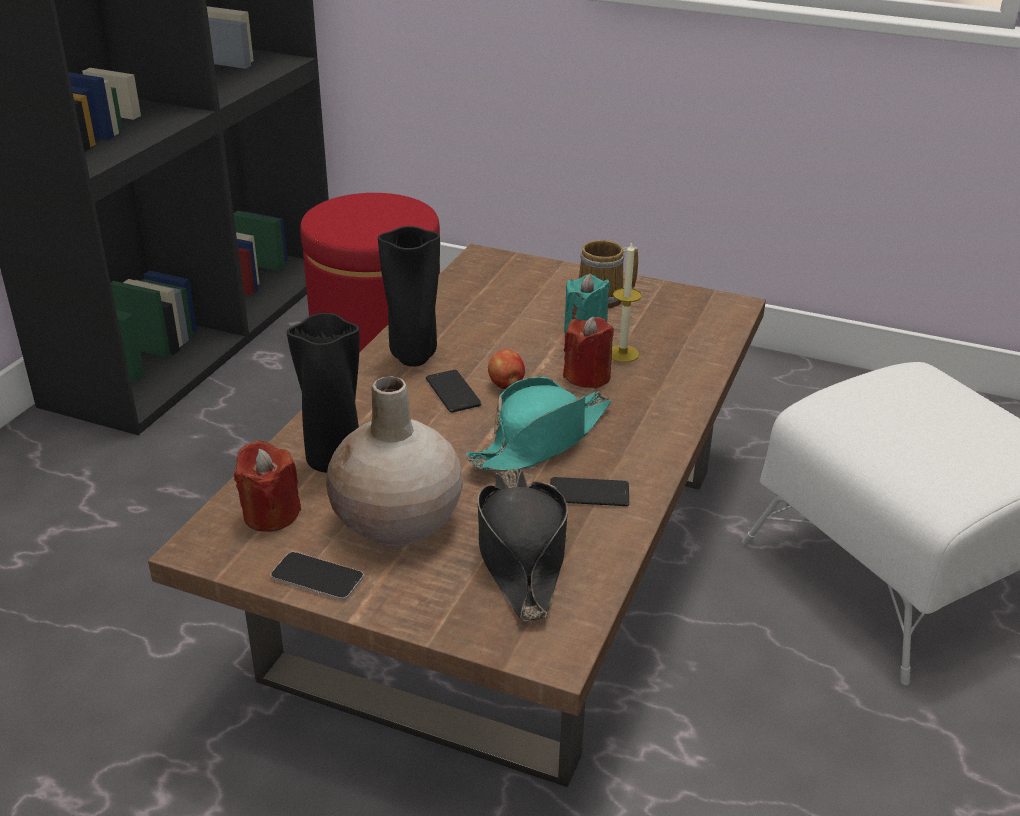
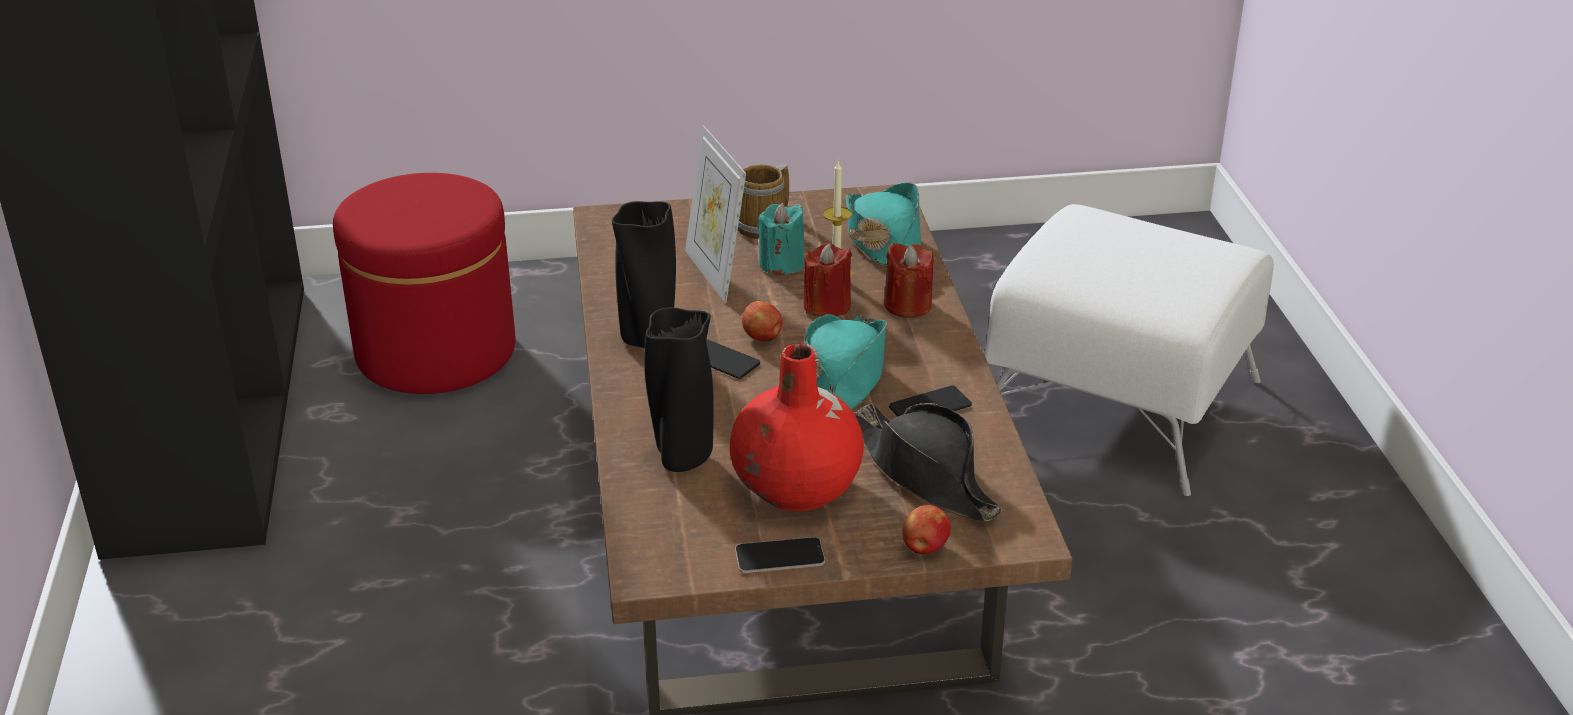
camera: 30 degrees left, 0 degrees up
red candle [234,440,301,532] -> red candle moved to [884,243,934,318]
beige vase [326,376,463,547] -> red vase [730,344,864,511]
none -> picture frame [685,125,746,303]
none -> turquoise hat [846,182,921,267]
none -> apple [903,505,951,554]

